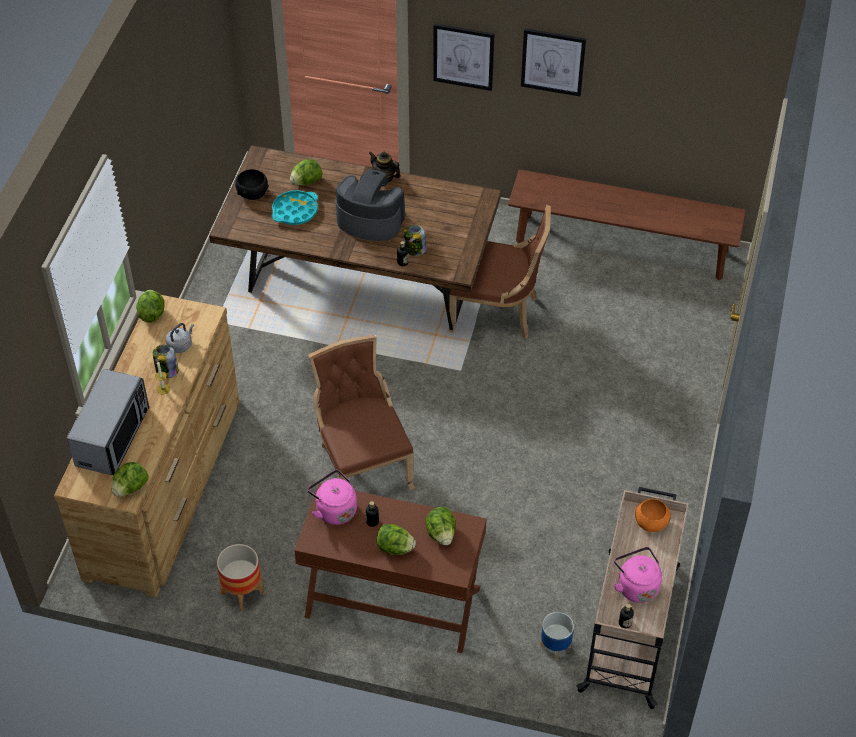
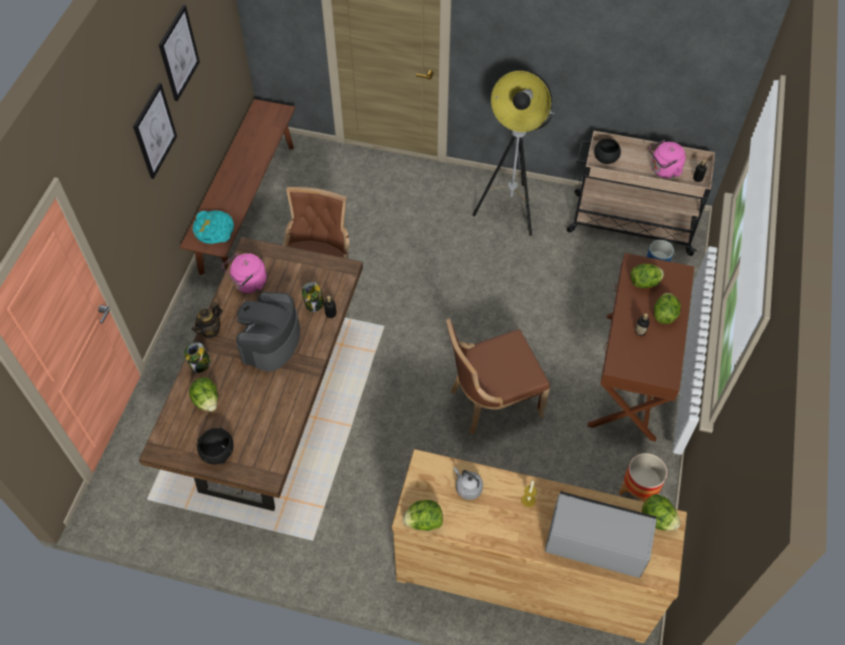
camera: 90 degrees left, 5 degrees up
jar [153,345,179,378] -> jar moved to [184,342,211,373]
turquoise tray [272,190,318,225] -> turquoise tray moved to [193,211,234,244]
pink kettle [308,470,357,525] -> pink kettle moved to [222,253,267,293]
picture [433,23,495,91] -> picture moved to [159,5,200,101]
orange bowl [635,499,671,532] -> black bowl [594,138,621,164]
none -> floor lamp [473,70,554,236]

